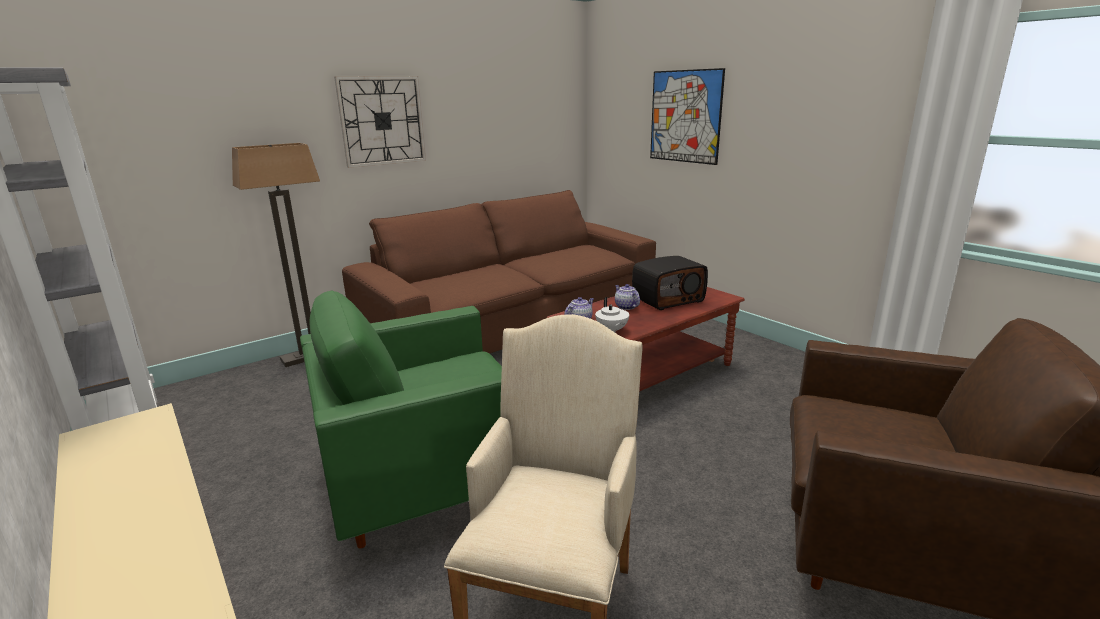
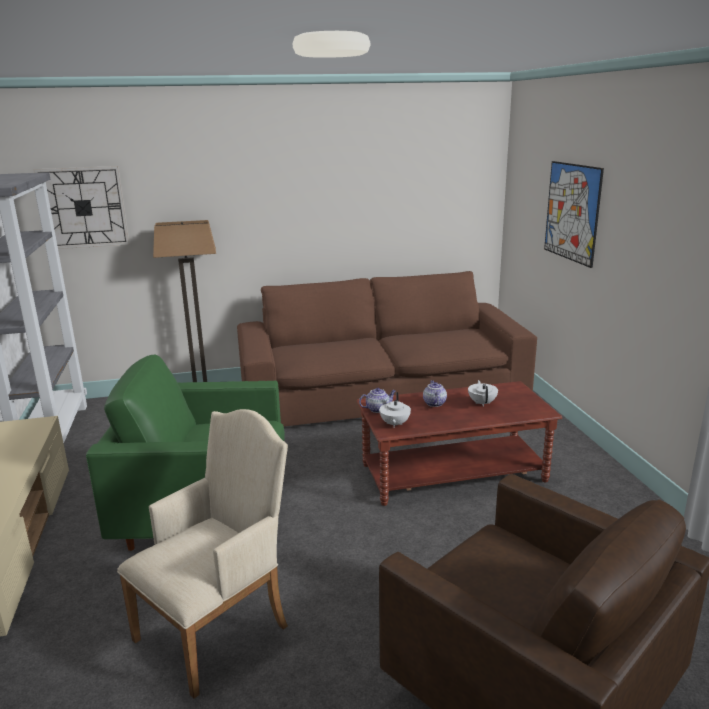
camera: 25 degrees right, 0 degrees up
wall clock [334,76,426,168] -> wall clock moved to [33,166,130,249]
radio [632,256,708,310] -> white teapot [468,380,498,406]

